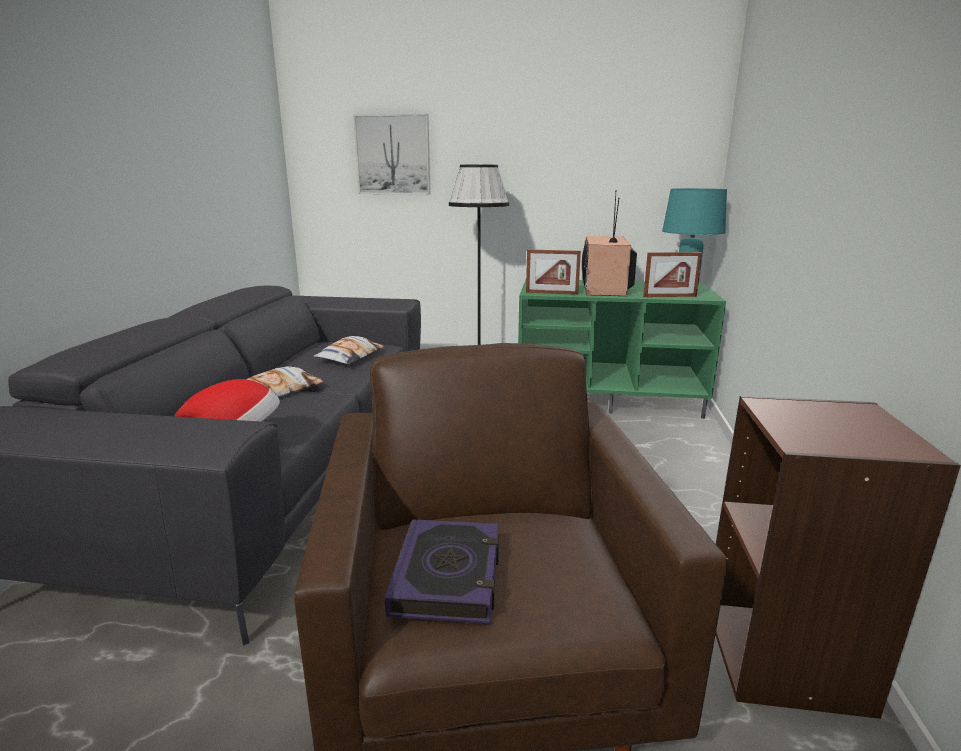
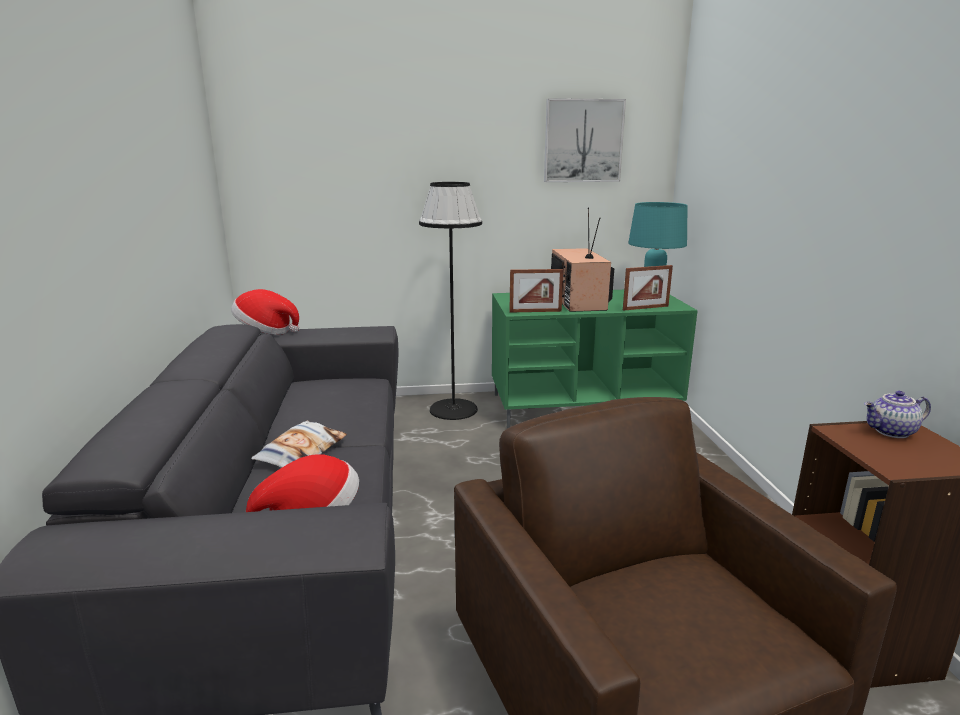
camera: 15 degrees left, 0 degrees up
pillow [314,336,384,365] -> none
picture [353,114,431,194] -> picture moved to [544,98,626,182]
book [385,519,499,624] -> none
none -> hat [231,289,299,335]
none -> teapot [864,391,931,438]

